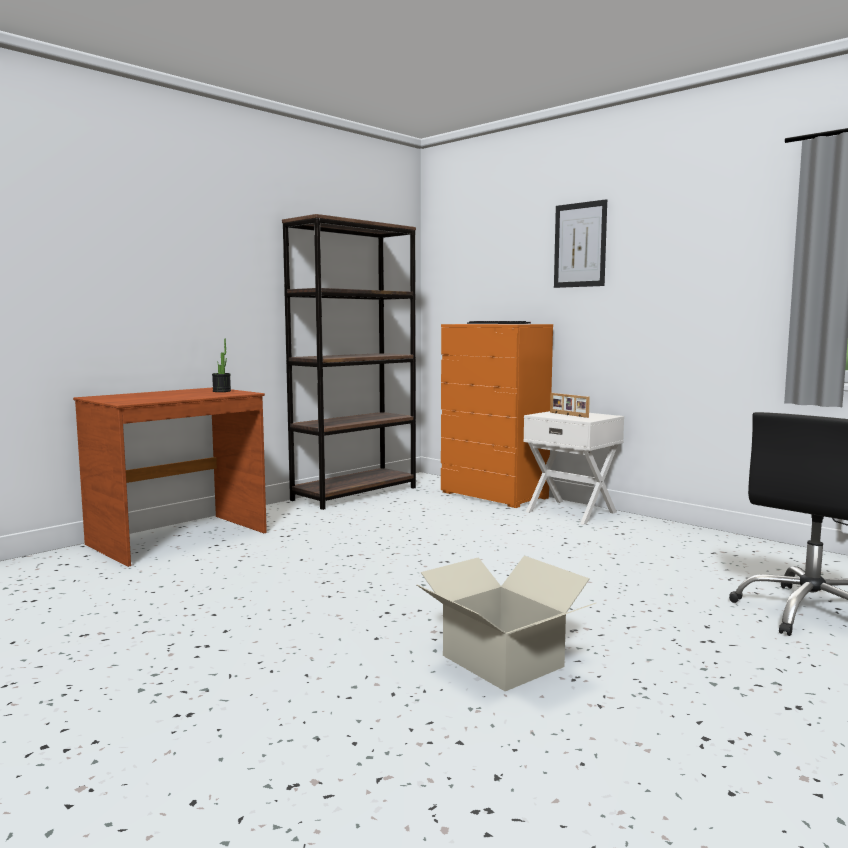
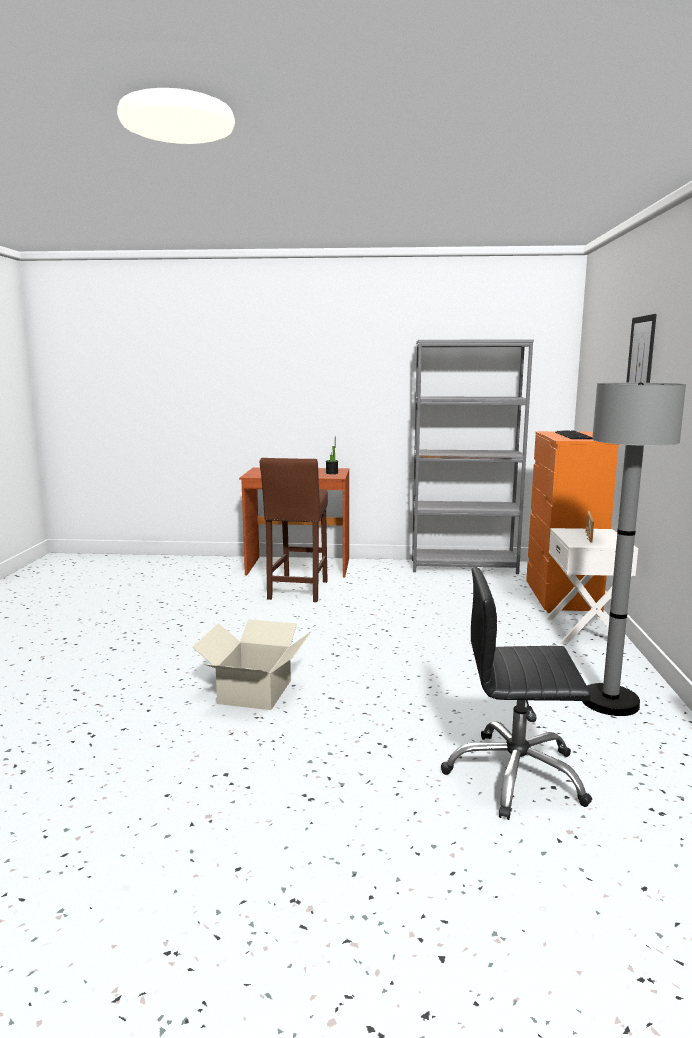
camera: 50 degrees right, 5 degrees up
brown bookcase [282,214,416,510] -> grey bookcase [412,339,534,574]
none -> brown stool [260,458,328,602]
none -> grey floor lamp [582,382,686,716]

